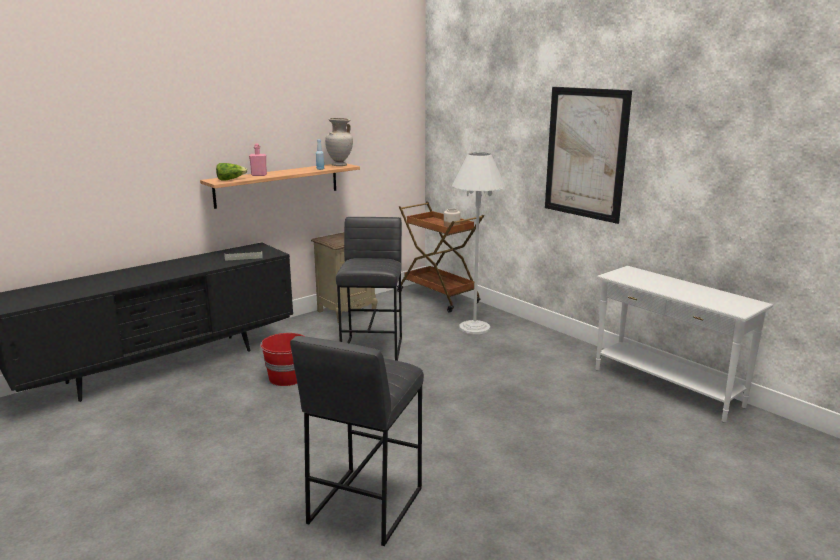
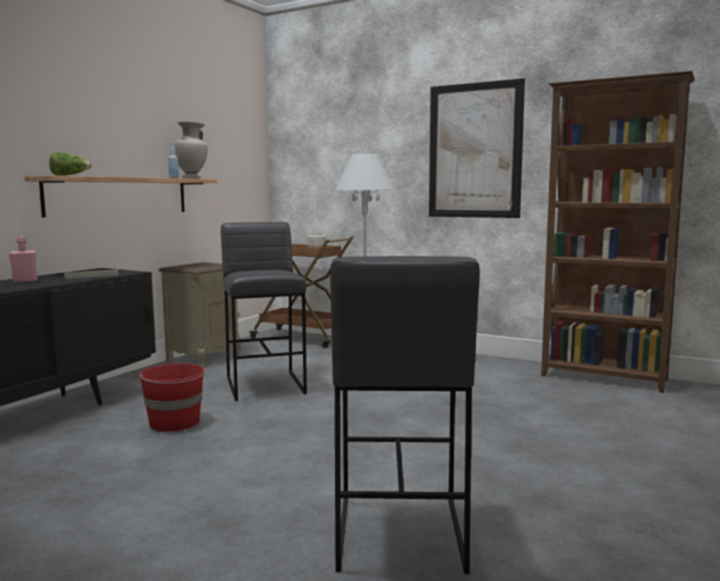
camera: 20 degrees left, 10 degrees down
pink bottle [249,144,267,176] -> pink bottle moved to [9,236,37,283]
white console table [596,266,773,423] -> brown bookcase [541,71,695,393]

